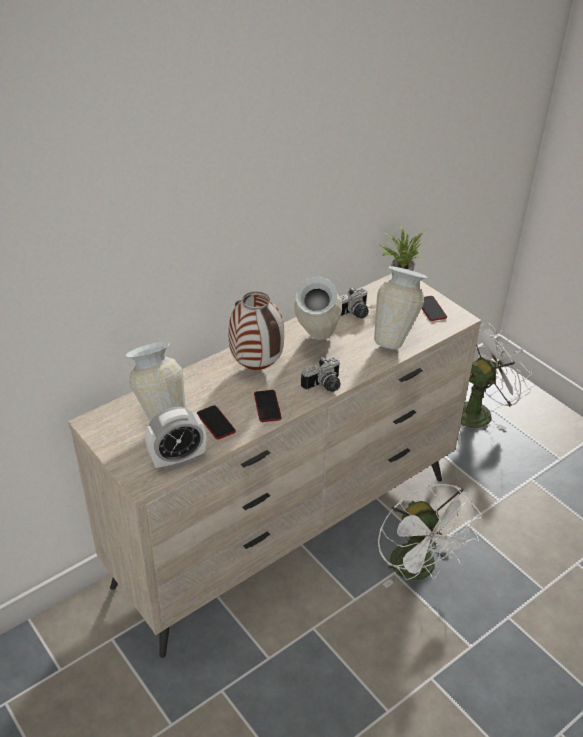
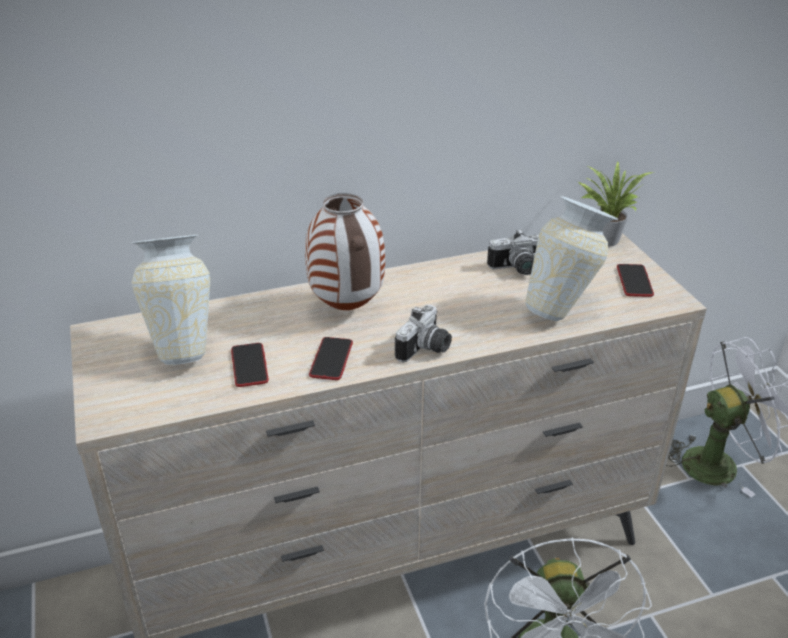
camera: 20 degrees right, 5 degrees down
alarm clock [145,407,206,470] -> none
vase [294,277,342,340] -> none
camera [301,357,340,392] -> camera turned 45 degrees counterclockwise [395,305,452,362]

